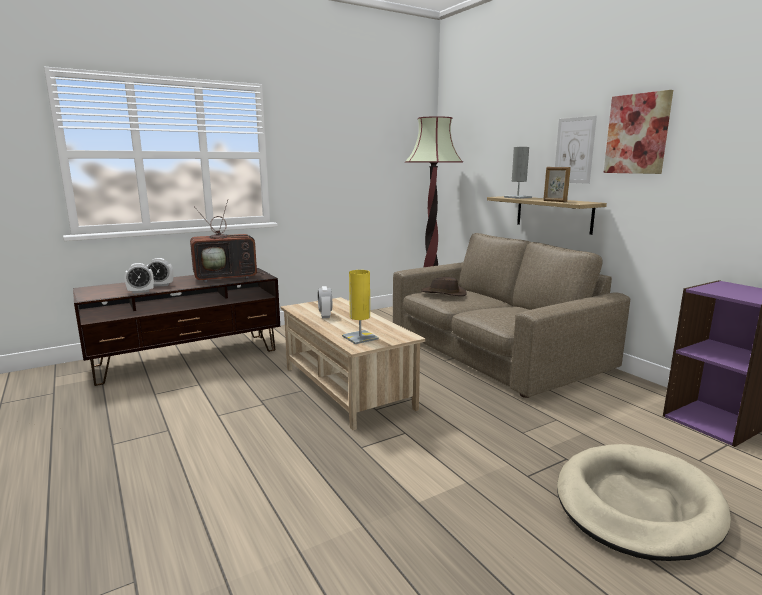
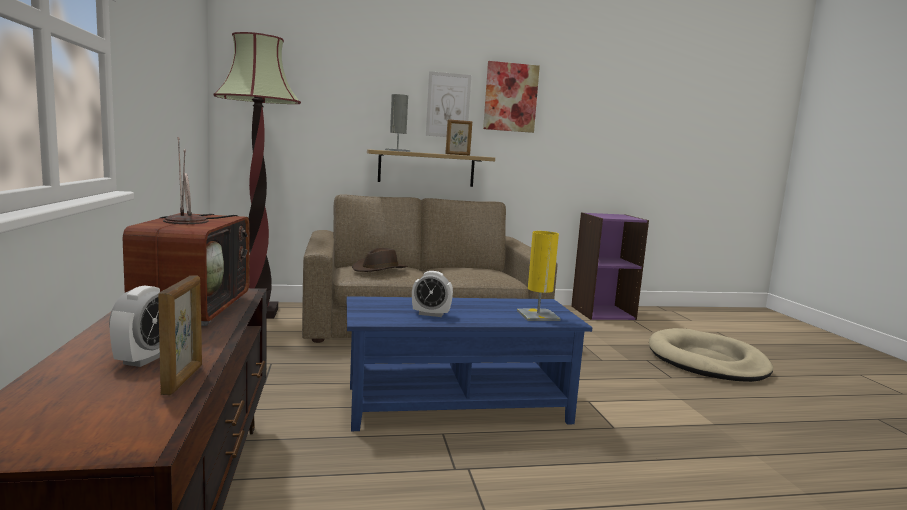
camera: 70 degrees left, 5 degrees down
alarm clock [125,263,154,294] -> picture frame [158,276,202,395]
beige coffee table [281,297,425,430] -> blue coffee table [347,296,592,431]

